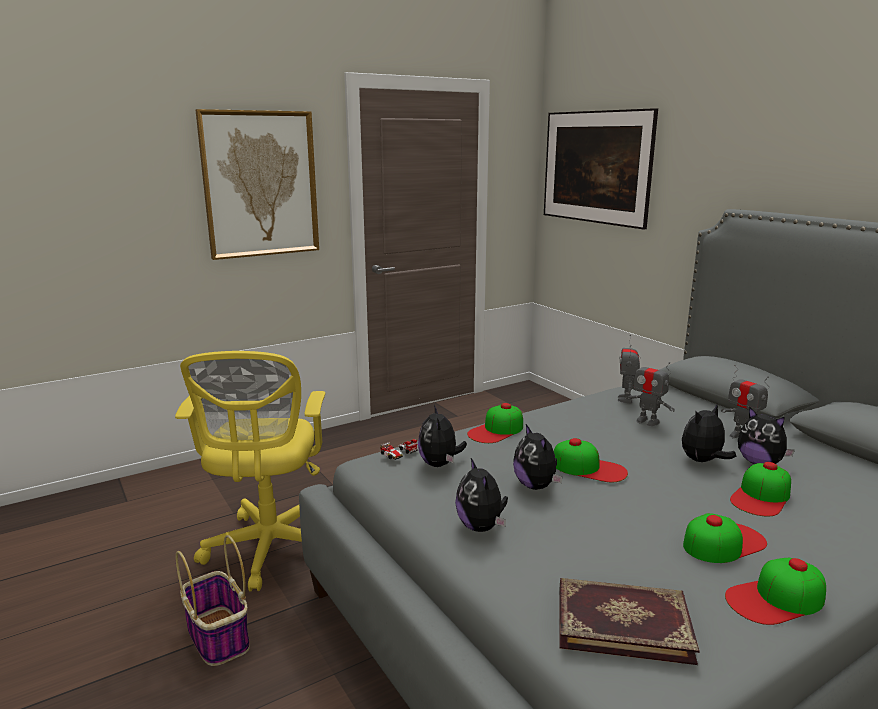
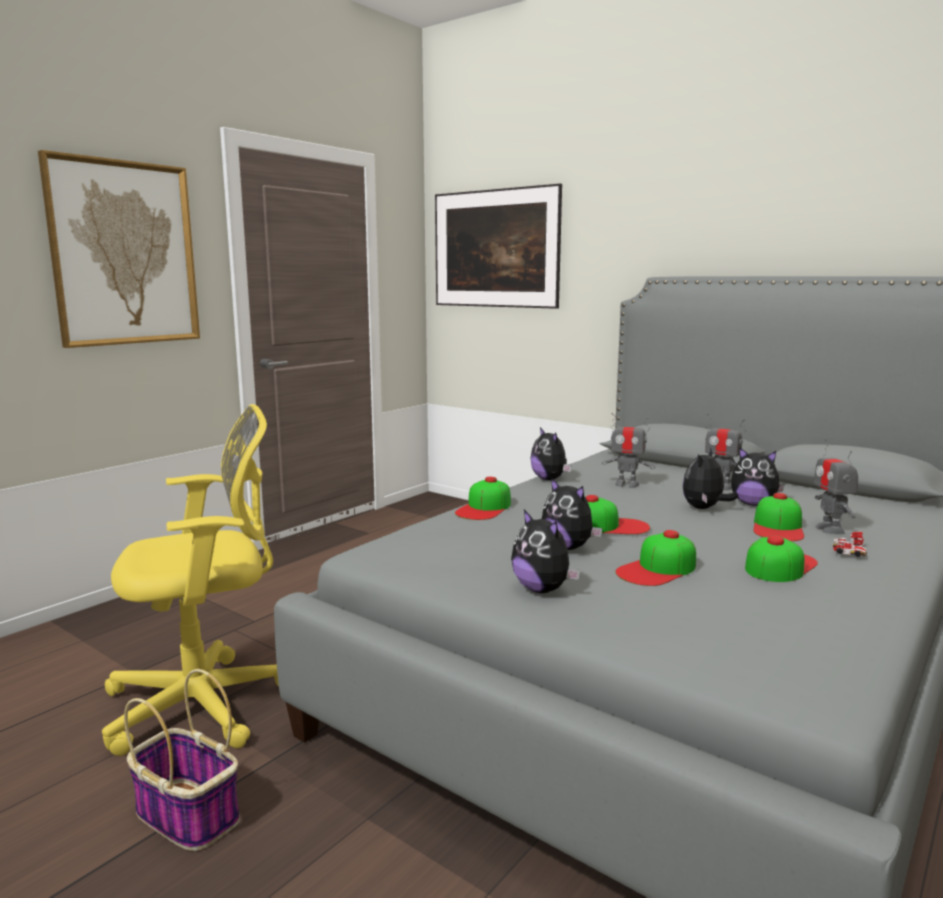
camera: 20 degrees left, 5 degrees down
yellow office chair [175,351,325,591] -> yellow office chair turned 90 degrees counterclockwise [102,404,279,756]
toy car [380,439,418,460] -> toy car moved to [833,532,867,557]
plush toy [418,405,467,467] -> plush toy moved to [530,427,571,480]
book [560,578,700,665] -> none
toy robot [617,335,640,404] -> toy robot moved to [814,439,858,534]
cap [725,558,826,625] -> cap moved to [615,530,696,586]

